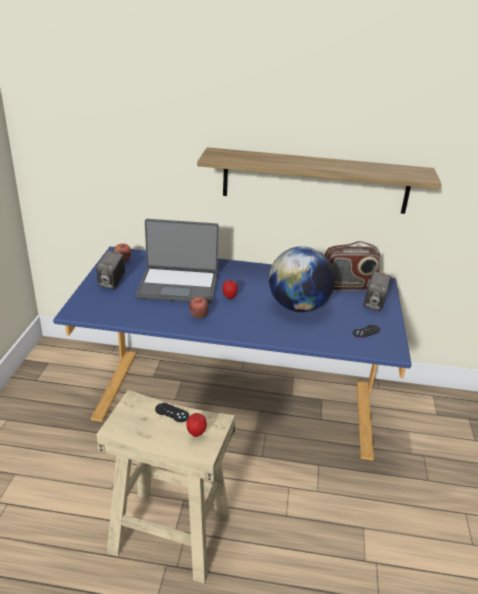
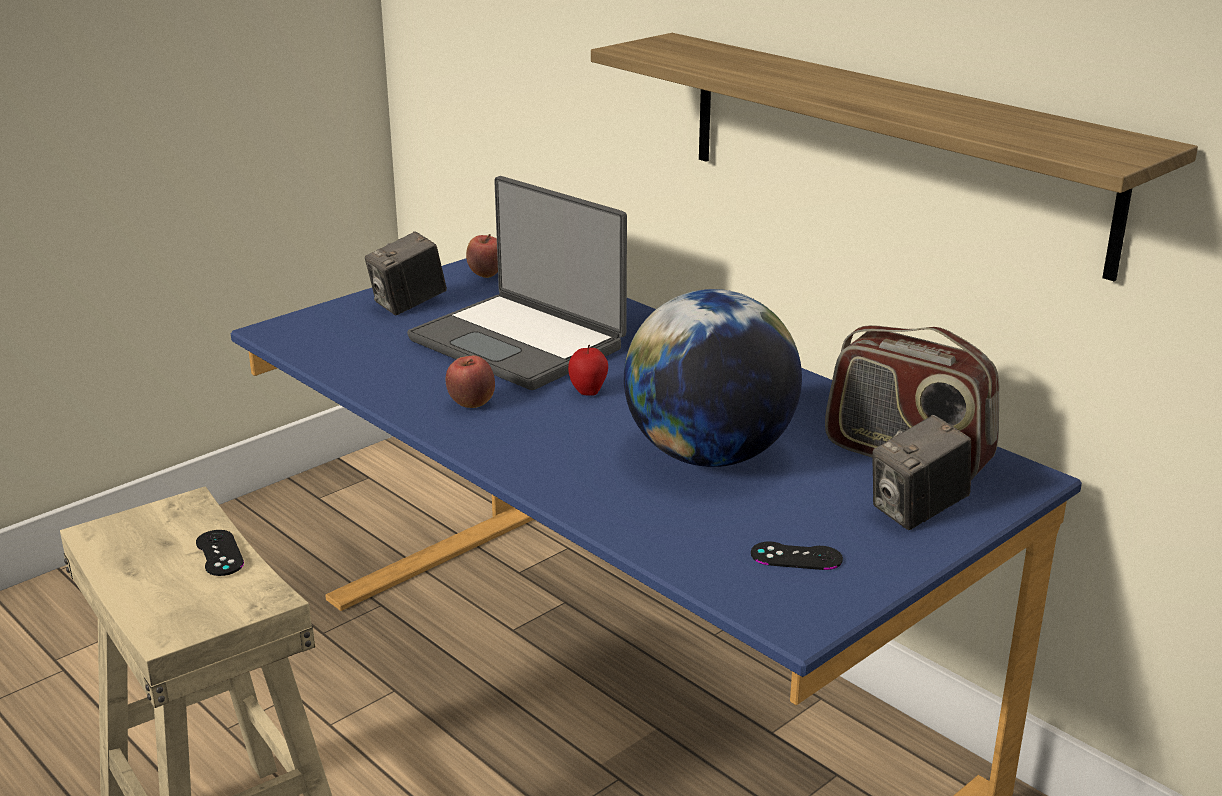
camera: 40 degrees right, 5 degrees down
apple [186,413,207,437] -> none

